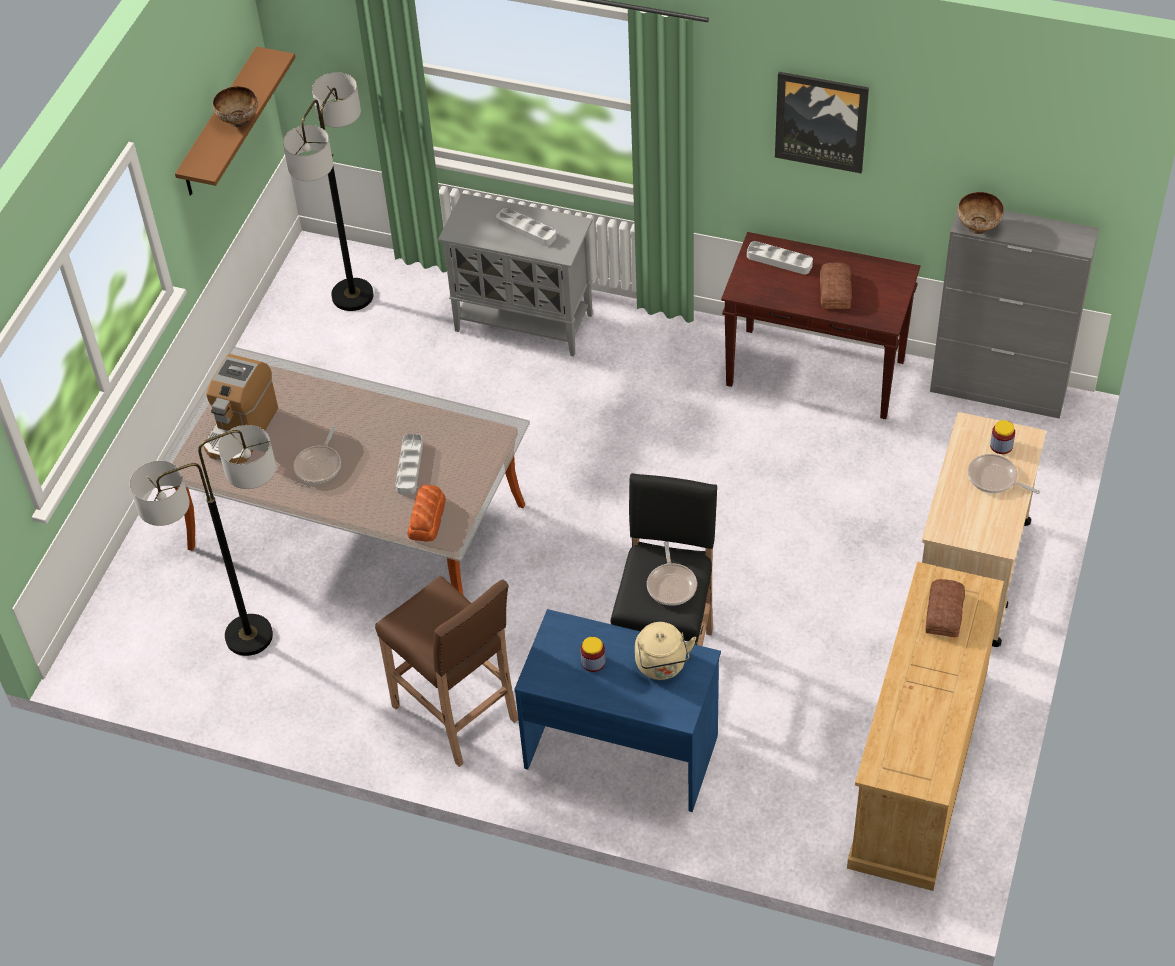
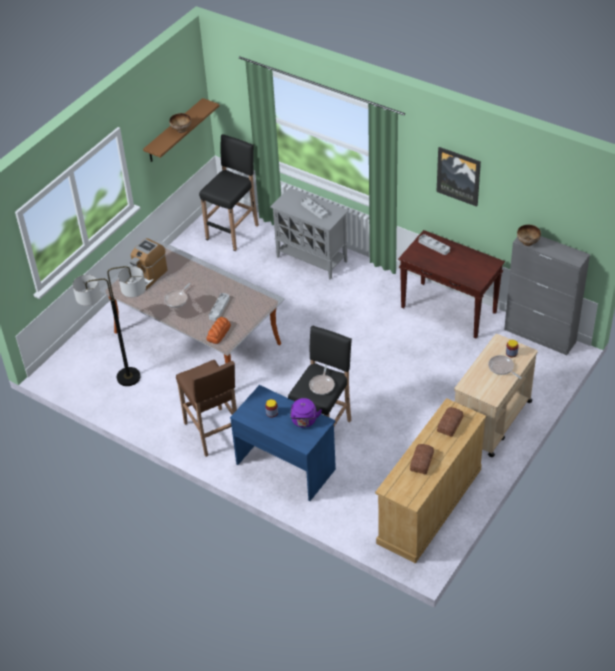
camera: 15 degrees right, 5 degrees down
floor lamp [283,72,374,311] -> black stool [199,134,259,251]
beige kettle [635,622,696,680] -> purple kettle [290,398,322,428]
bread [820,263,852,309] -> bread moved to [410,444,434,474]

